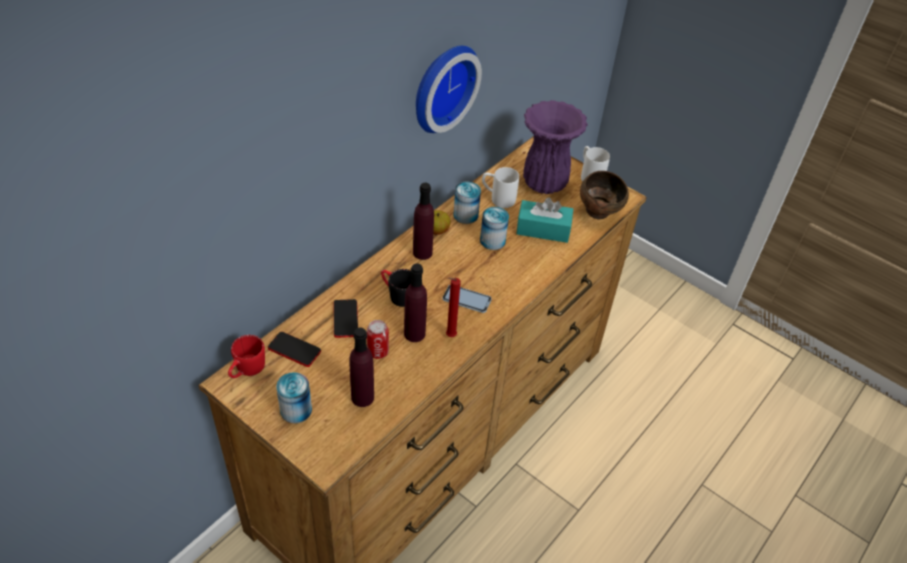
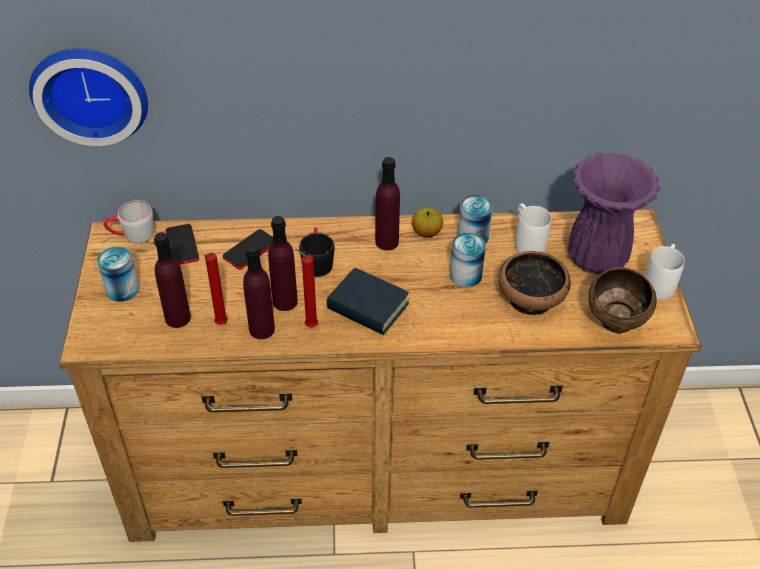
camera: 50 degrees right, 0 degrees up
red mug [228,335,265,378] -> grey mug [103,200,154,243]
can [367,320,389,359] -> none
wall clock [416,46,482,133] -> wall clock moved to [29,48,148,146]
phone [442,285,492,313] -> book [326,268,409,335]
turquoise tissue box [516,197,573,243] -> bowl [498,251,571,315]
none -> red candle [203,252,228,325]
none -> purple bottle [243,244,275,339]

